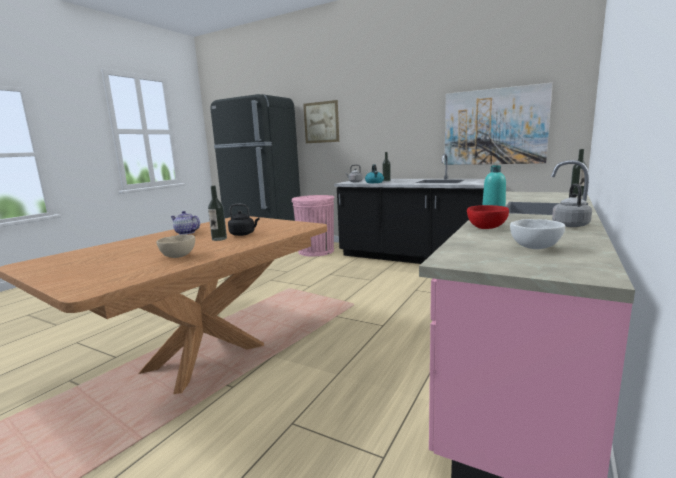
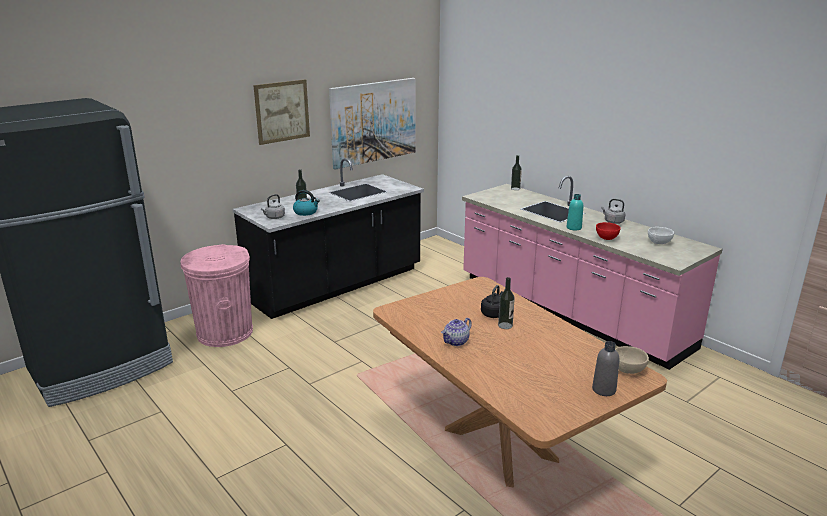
camera: 70 degrees left, 10 degrees up
beige bowl [156,234,195,258] -> beige bowl moved to [615,346,649,374]
picture [303,100,339,143] -> picture moved to [253,79,310,145]
none -> grey bottle [592,341,619,396]

